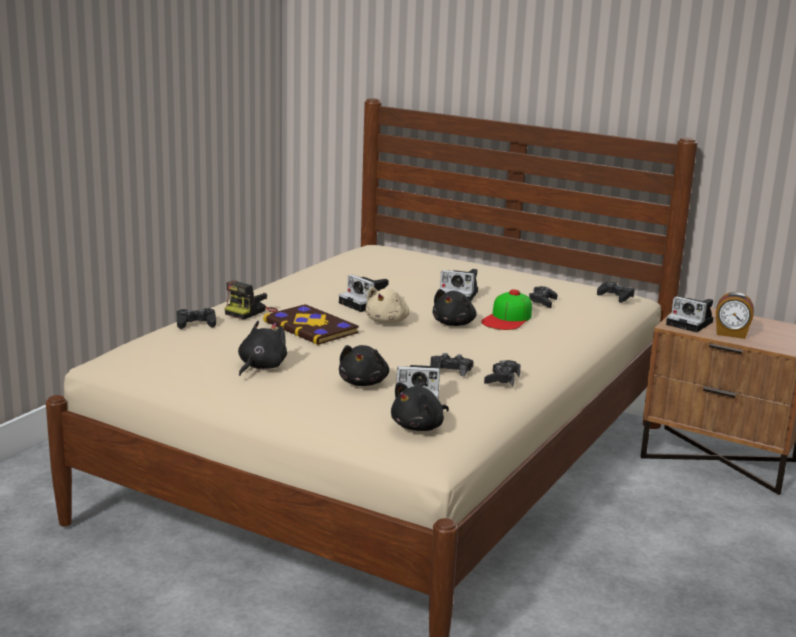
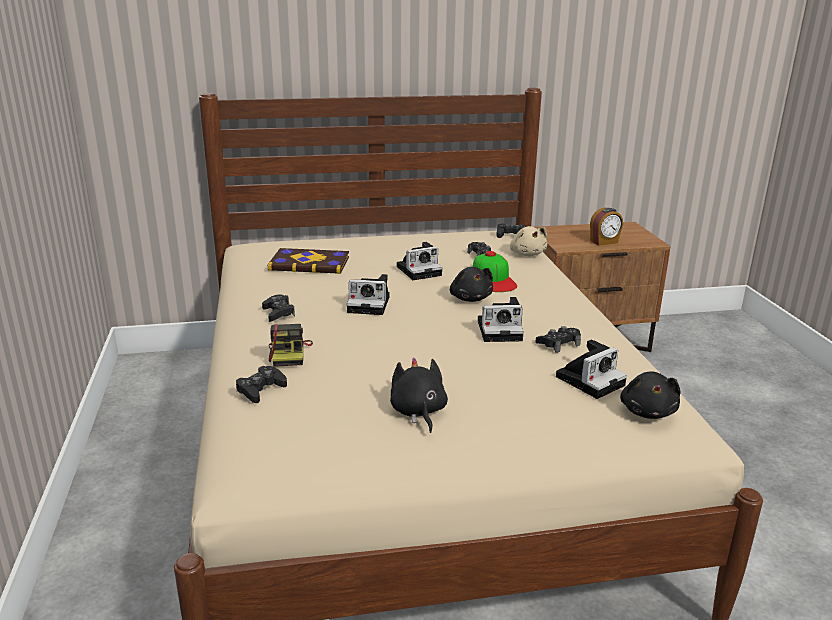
camera: 40 degrees left, 5 degrees up
book [263,304,359,345] -> book moved to [268,248,349,274]
black plush toy [339,345,389,386] -> none
beige plush toy [365,287,410,324] -> beige plush toy moved to [510,226,547,256]
black game controller [484,360,521,387] -> black game controller moved to [262,294,295,322]
camera [666,296,714,332] -> camera moved to [478,297,524,342]

